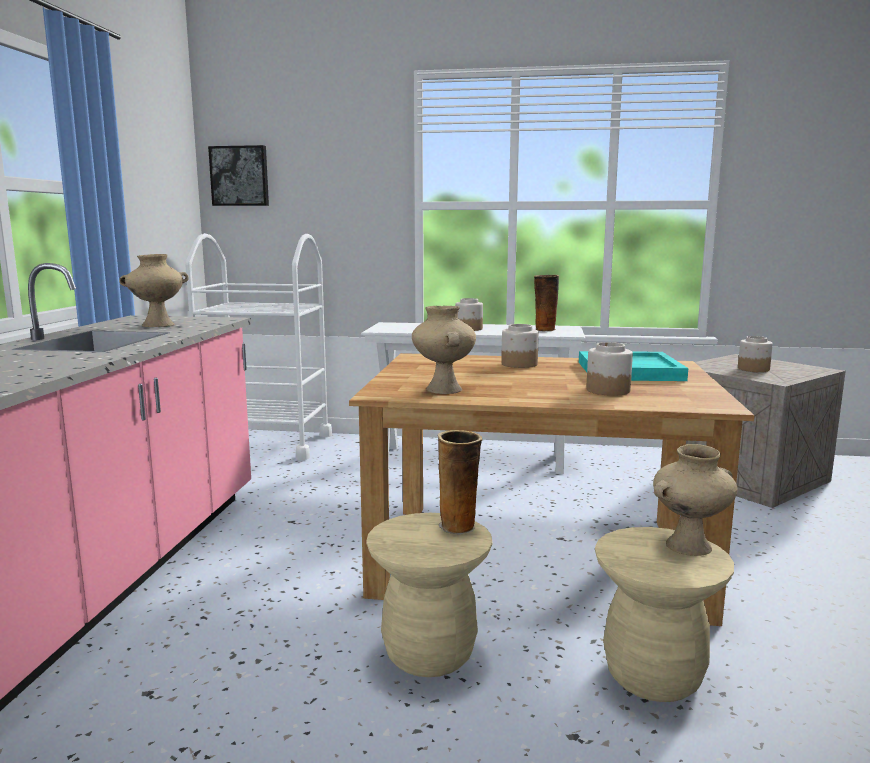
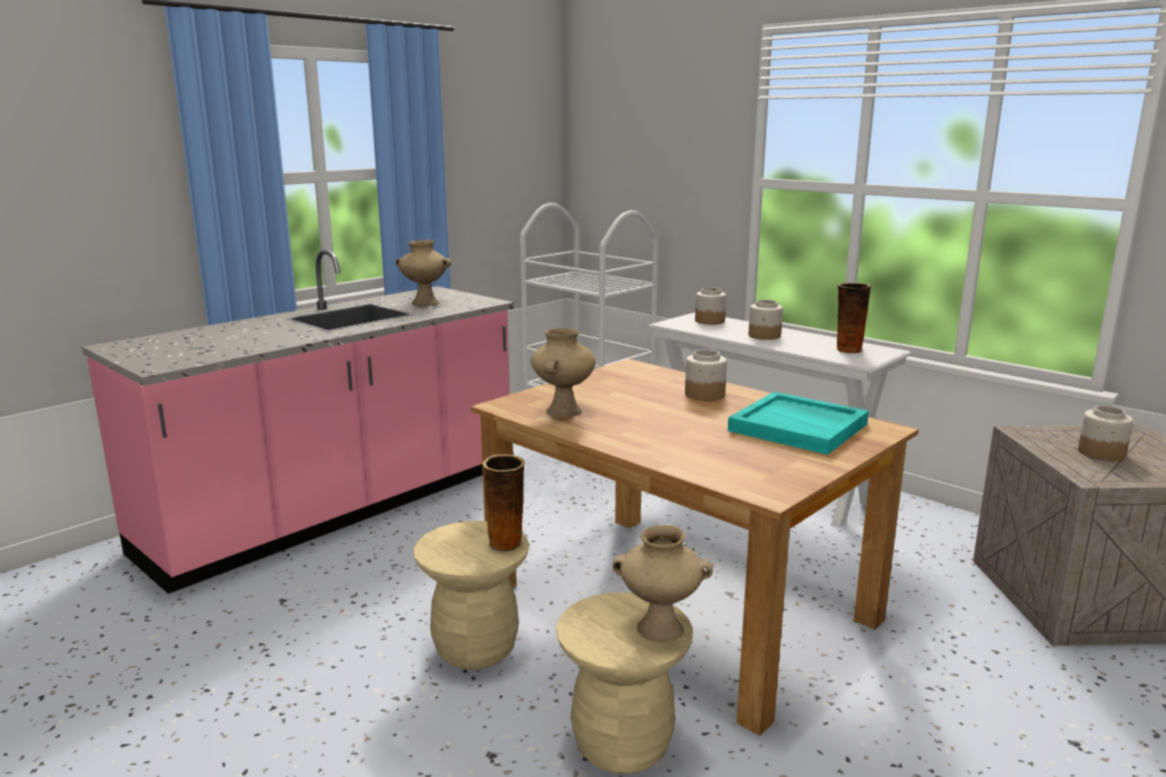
camera: 35 degrees right, 5 degrees up
picture [208,145,269,206] -> none
jar [586,342,633,396] -> jar moved to [695,288,726,325]

